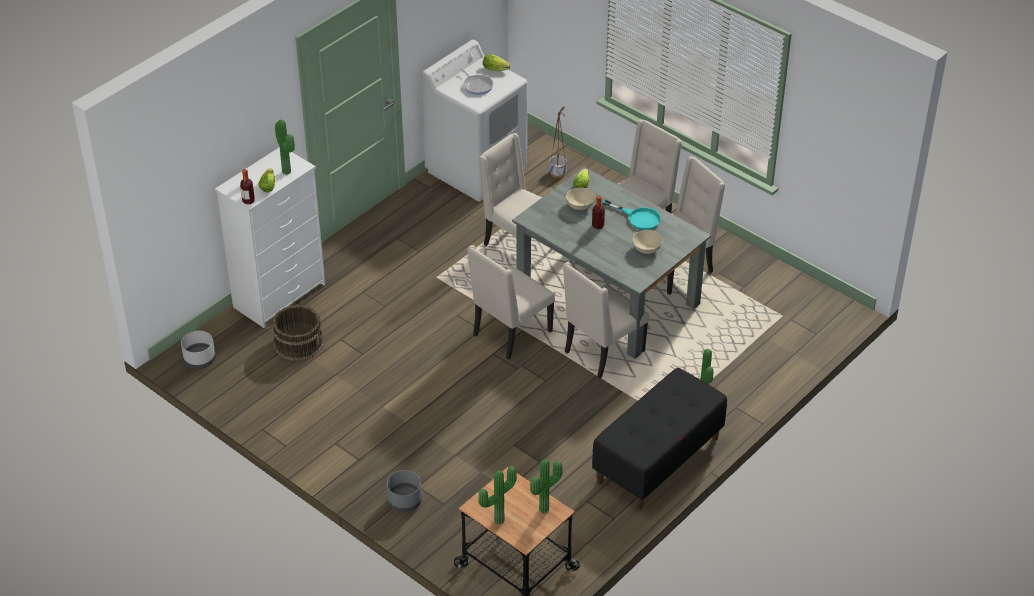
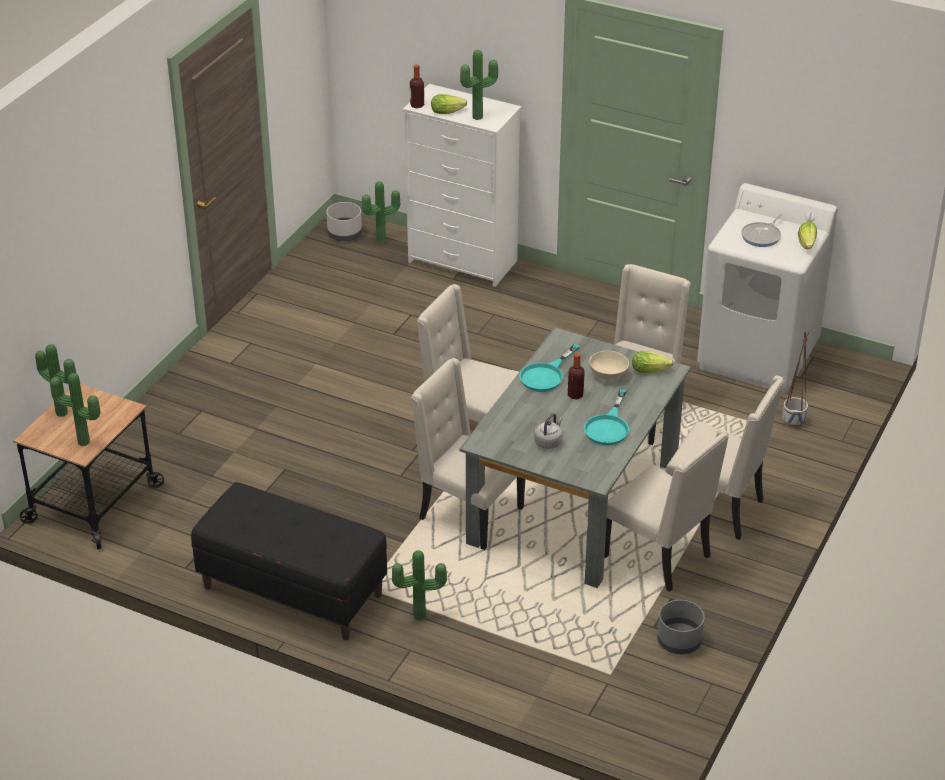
camera: 75 degrees right, 5 degrees down
brown bucket [272,305,323,361] -> none
grey planter [387,470,422,512] -> grey planter moved to [657,600,705,654]
beige bowl [632,230,662,254] -> grey kettle [534,413,563,449]
none -> potted plant [362,181,400,244]
none -> turquoise frying pan [519,344,580,392]

